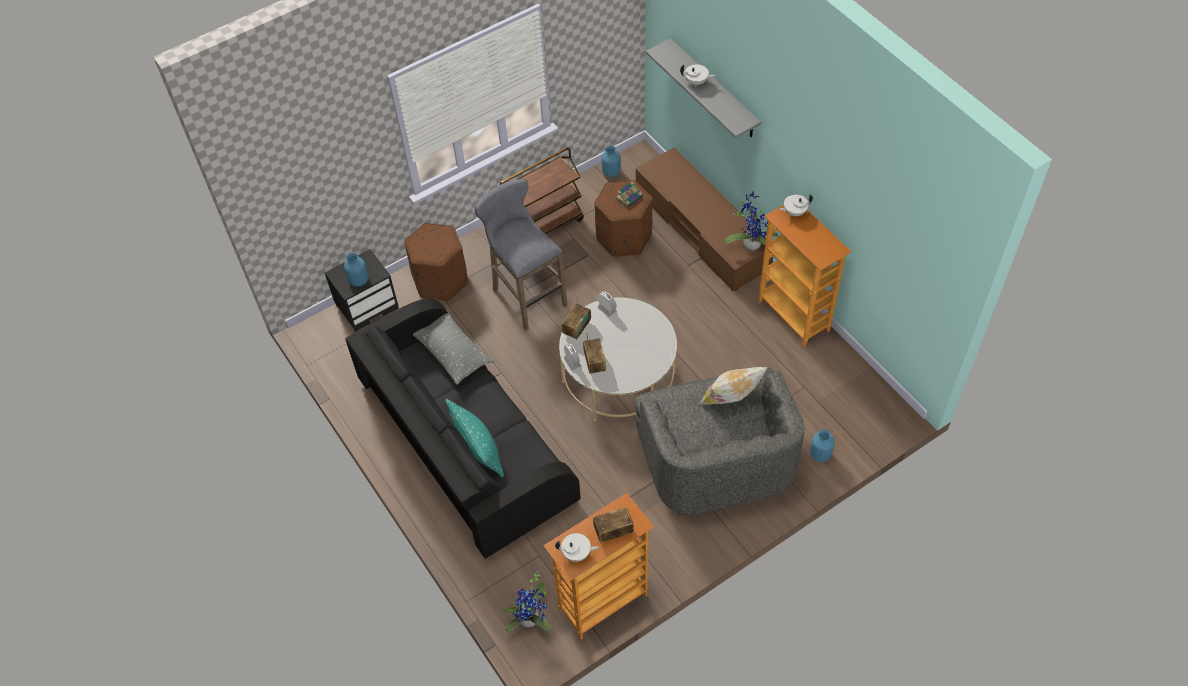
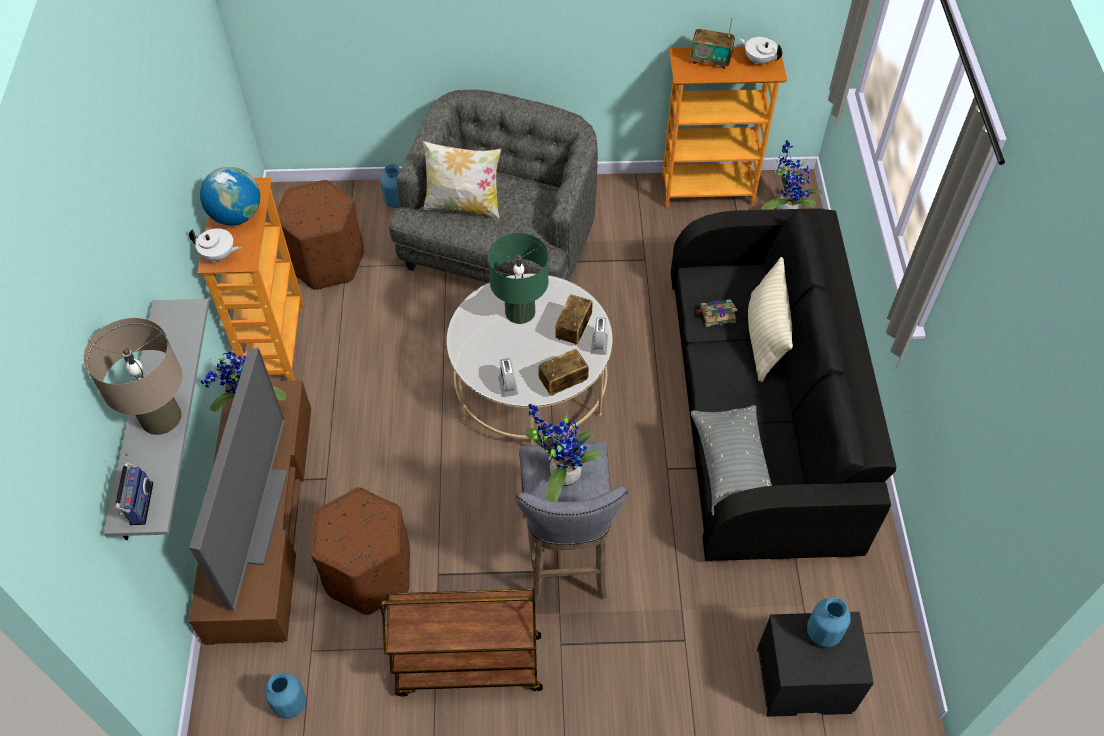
camera: 150 degrees left, 0 degrees up
brown ottoman [404,223,468,301] -> brown ottoman moved to [277,180,364,290]
turquoise pillow [445,399,504,478] -> beige pillow [748,257,793,382]
book [616,181,643,207] -> book moved to [695,299,738,327]
white teapot [680,64,715,86] -> beige table lamp [84,318,182,435]
none -> radio [115,453,153,525]
none -> television [189,348,288,611]
none -> globe [200,167,260,225]
none -> green table lamp [488,233,548,324]
none -> potted plant [525,404,601,502]

